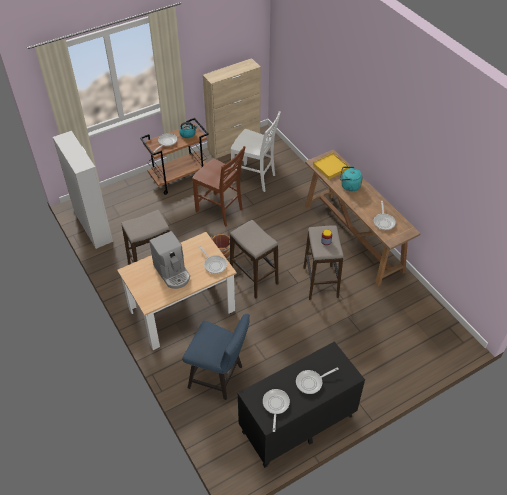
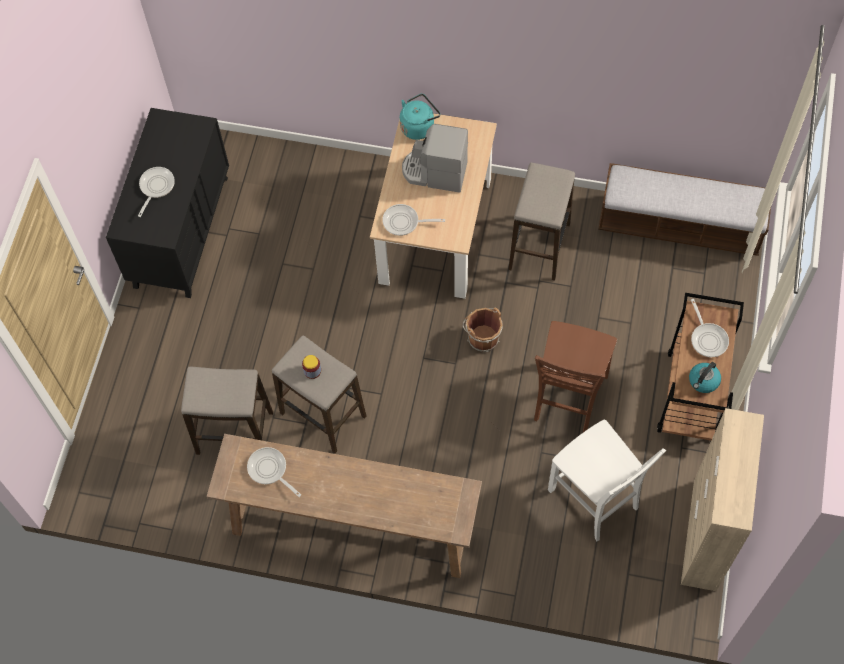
camera: 135 degrees right, 15 degrees up
cabinet [53,131,113,249] -> bench [598,163,771,256]
blue chair [182,314,250,400] -> none
brown chair [192,146,245,226] -> brown chair turned 60 degrees counterclockwise [534,321,617,432]
stool [230,220,278,299] -> stool moved to [181,367,273,455]
white chair [231,111,281,192] -> white chair turned 105 degrees counterclockwise [548,420,666,541]
frying pan [263,389,290,432] -> none
yellow tray [313,153,349,179] -> none
turquoise kettle [340,166,362,192] -> turquoise kettle moved to [400,94,440,140]

